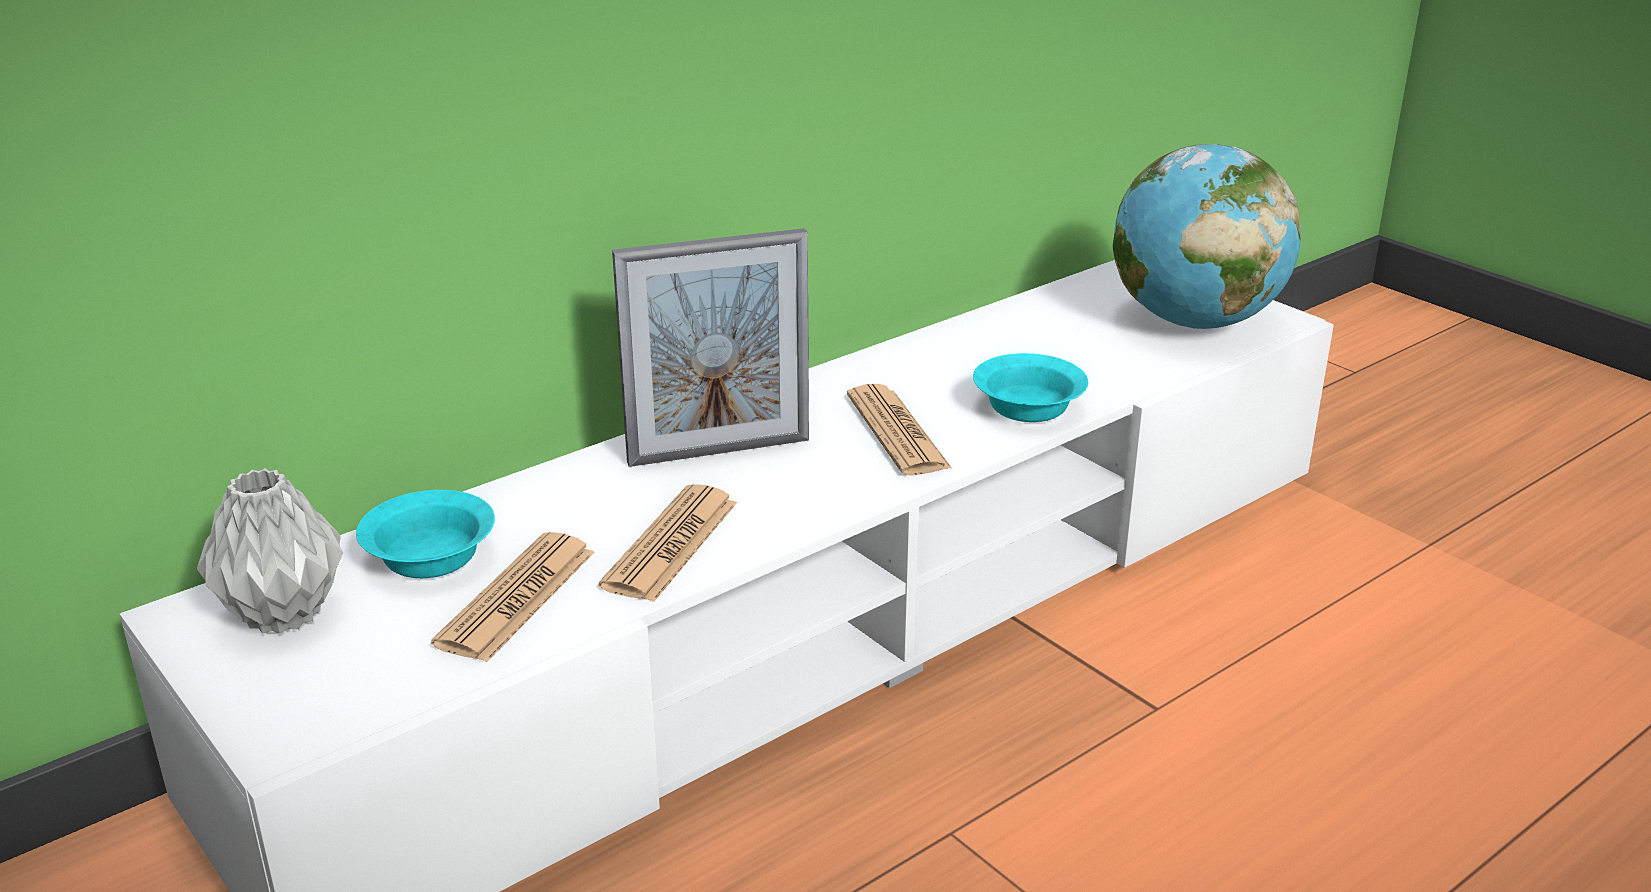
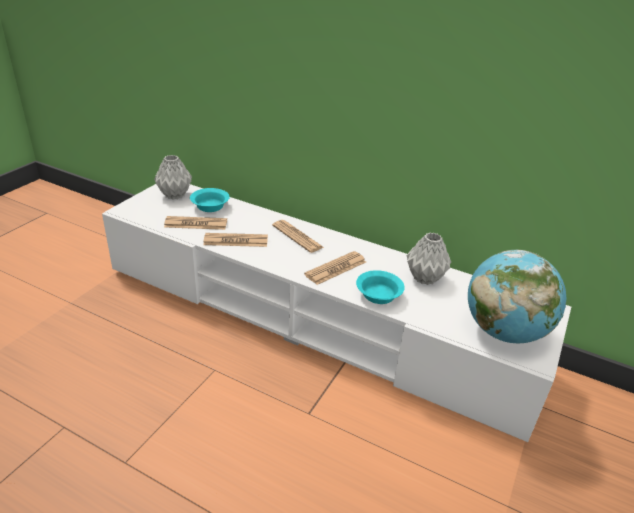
camera: 65 degrees right, 5 degrees up
picture frame [612,228,809,467] -> newspaper [272,220,324,253]
none -> grey vase [407,233,451,285]

